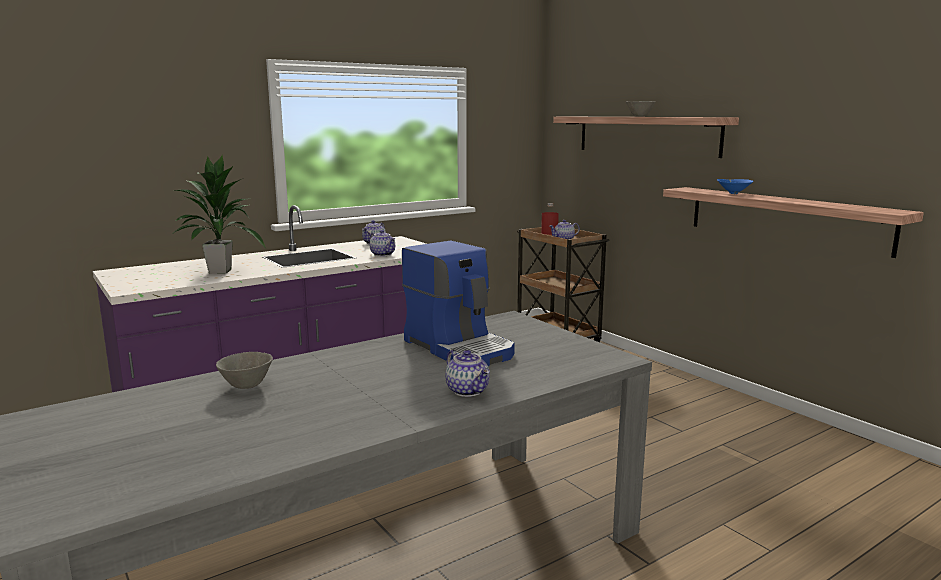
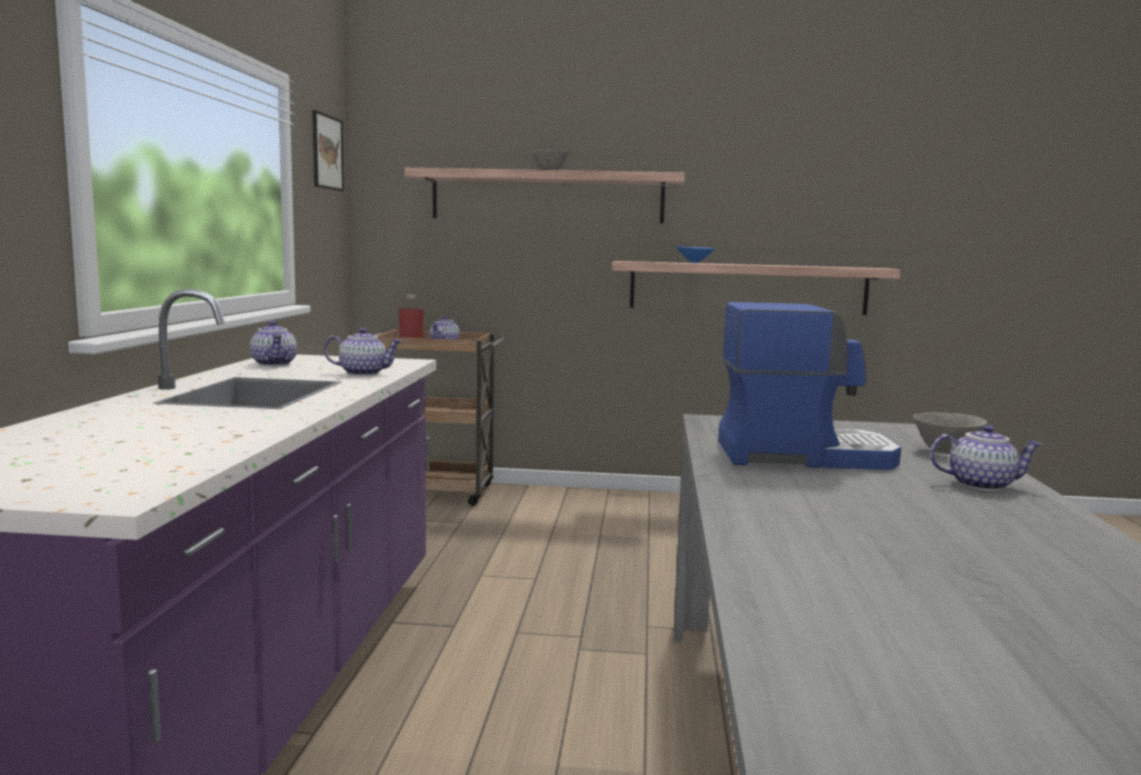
camera: 50 degrees left, 5 degrees down
potted plant [172,155,266,274] -> none
grey bowl [216,352,273,389] -> grey bowl moved to [913,412,987,454]
none -> picture [312,110,344,191]

